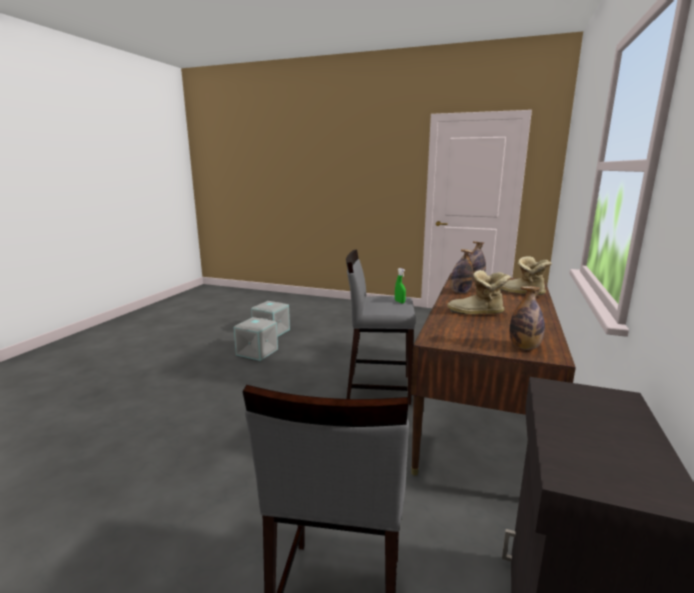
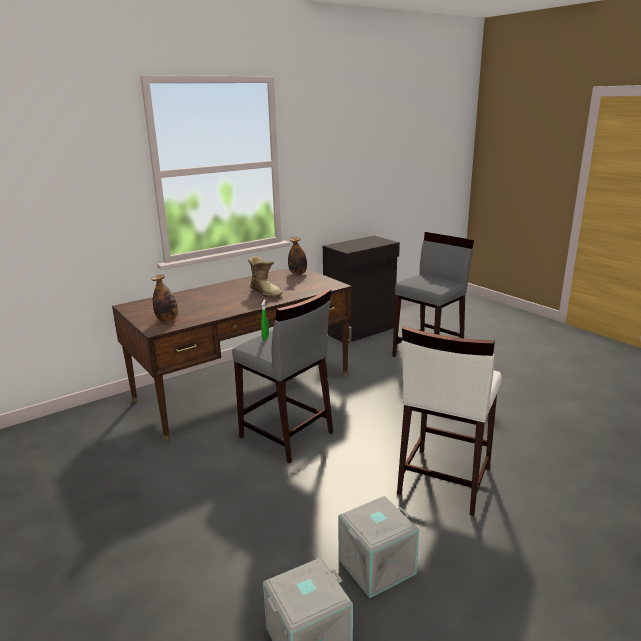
camera: 145 degrees left, 5 degrees up
bottle [450,249,473,293] -> none
boot [500,256,552,295] -> none
none -> white stool [397,326,502,516]

